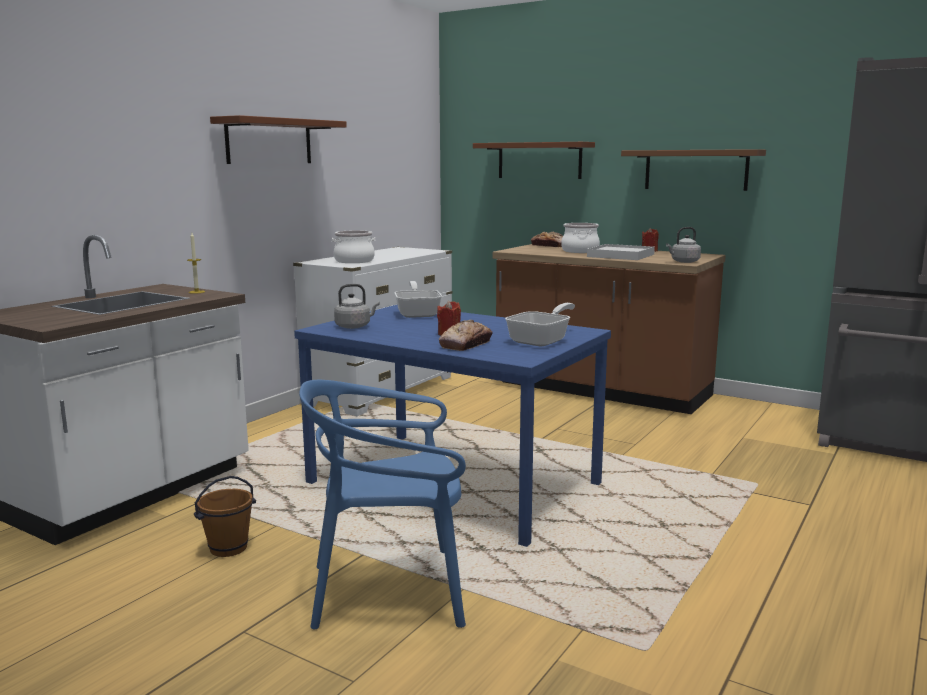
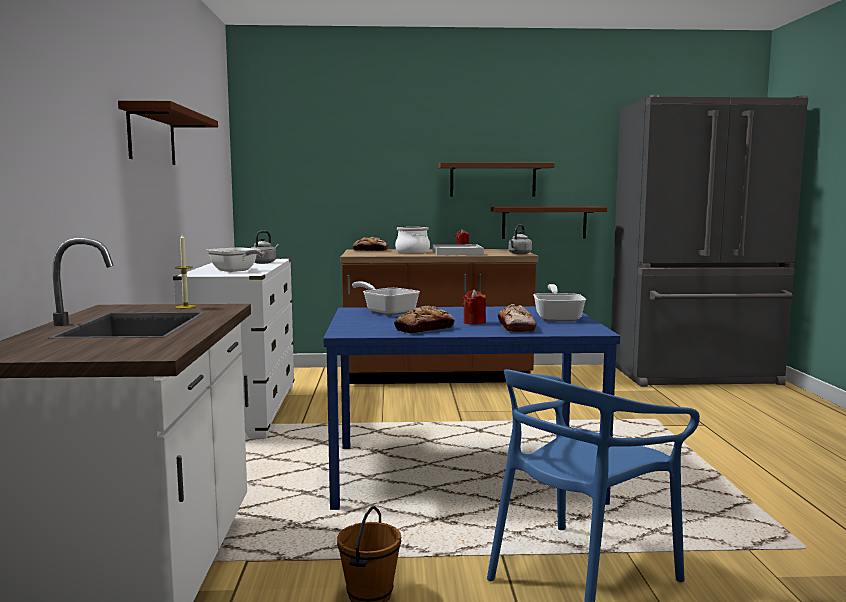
camera: 35 degrees left, 5 degrees down
cooking pot [332,230,376,263] -> frying pan [207,247,265,272]
grey kettle [334,284,380,329] -> grey kettle moved to [251,231,279,264]
brown shelf [473,142,595,179] -> brown shelf moved to [491,207,607,239]
none -> bread [394,306,455,334]

